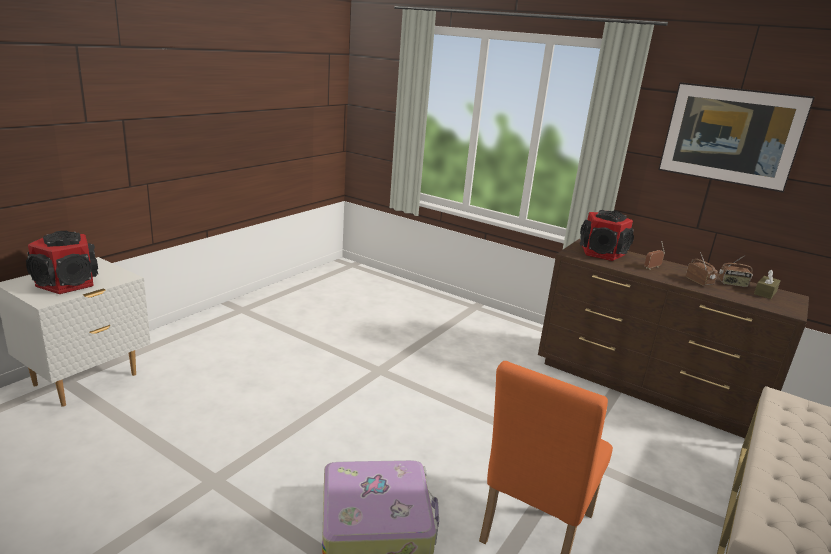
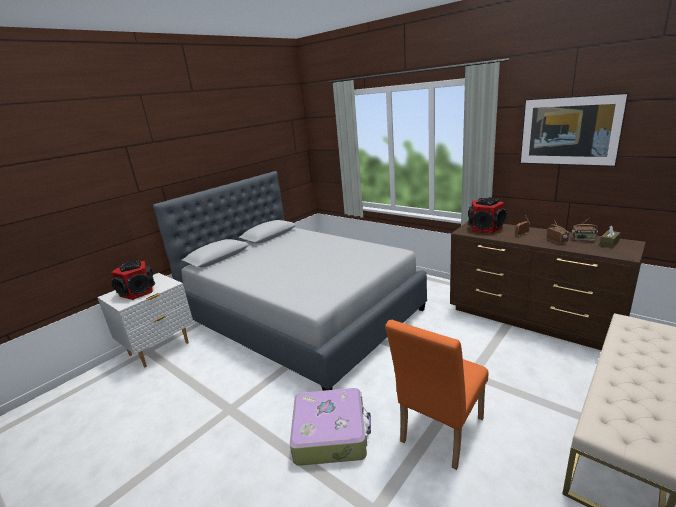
camera: 10 degrees right, 0 degrees up
none -> grey bed [153,171,427,391]

